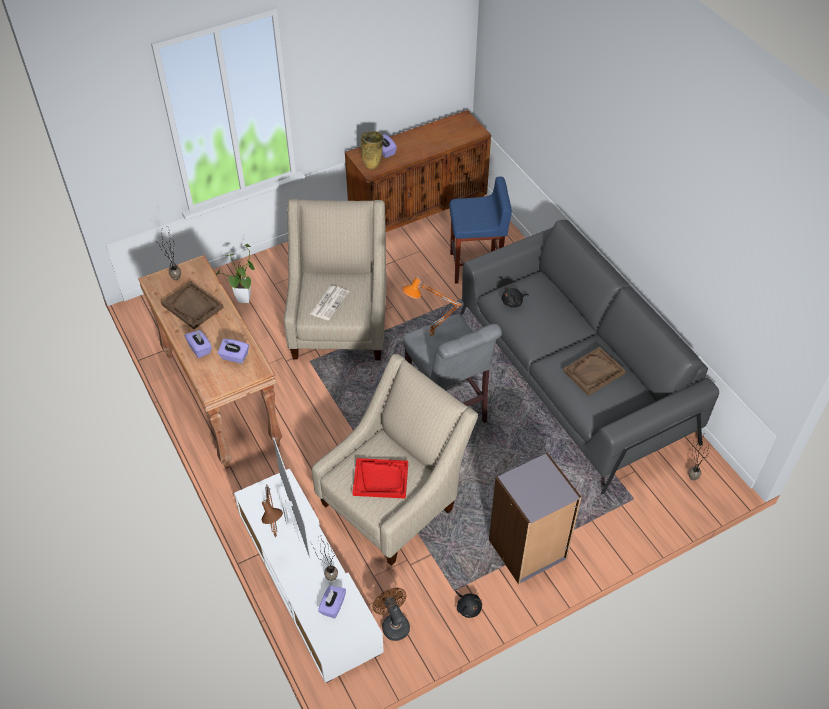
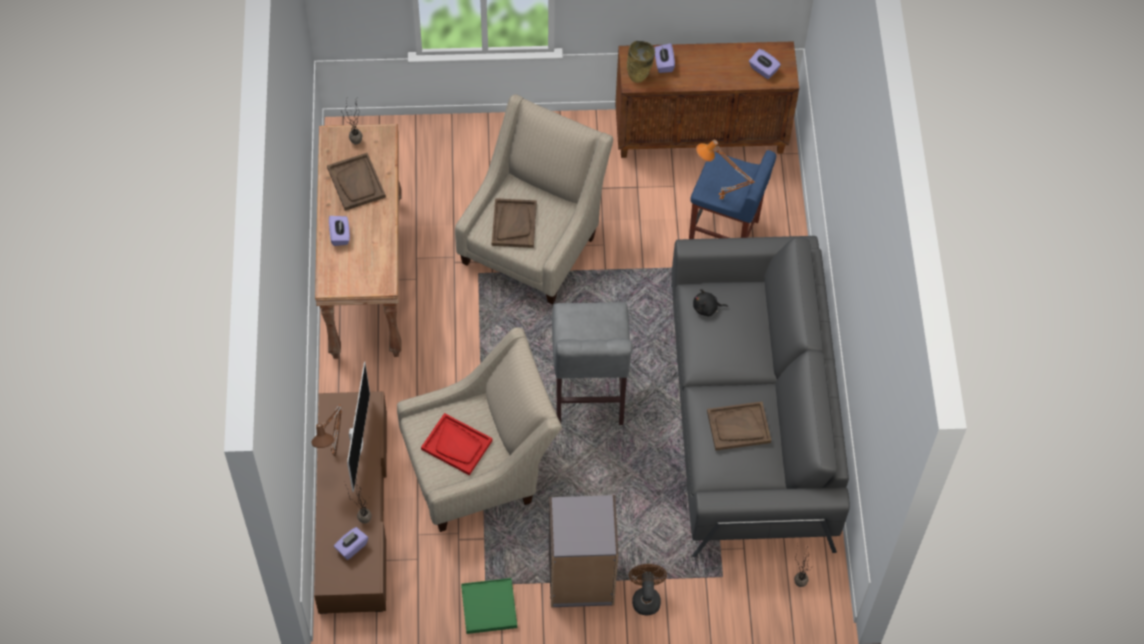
camera: 25 degrees right, 10 degrees up
potted plant [216,244,256,303] -> none
purple tissue box [218,339,249,363] -> purple tissue box moved to [749,49,781,79]
white tv stand [234,469,384,683] -> brown tv stand [314,391,387,614]
newspaper [310,285,349,321] -> brown tray [492,198,537,248]
brown fan [373,588,410,641] -> brown fan moved to [629,564,667,615]
orange table lamp [402,276,462,337] -> orange table lamp moved to [696,140,755,200]
black plush toy [456,591,482,618] -> green tray [461,578,517,634]

